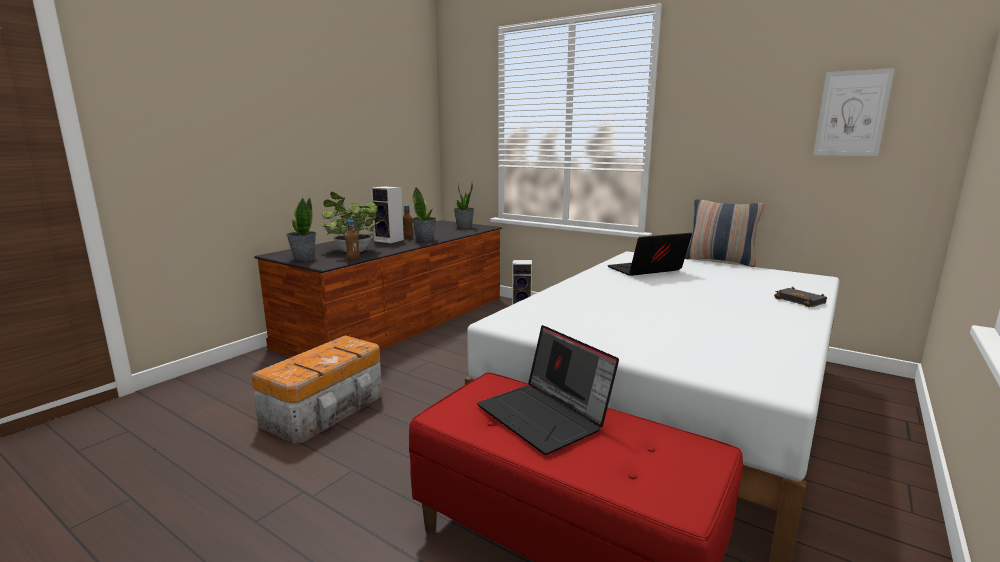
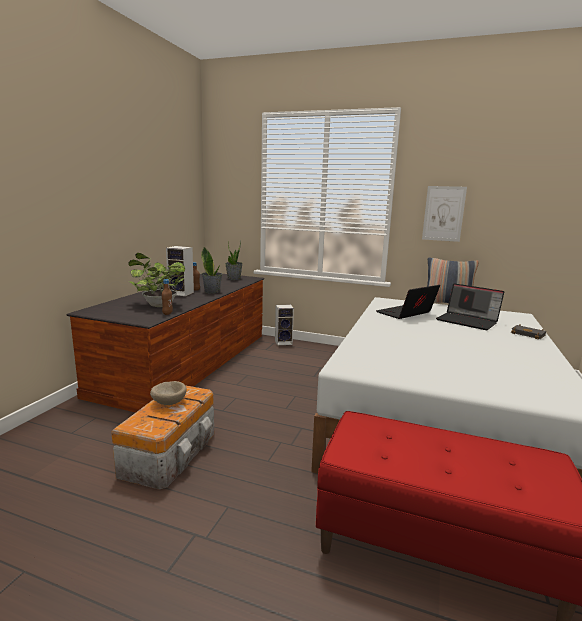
camera: 15 degrees left, 0 degrees up
potted plant [286,197,317,261] -> none
laptop [477,325,619,455] -> laptop moved to [436,283,504,330]
picture [813,68,895,156] -> picture moved to [422,186,467,242]
none -> beige bowl [150,381,187,405]

